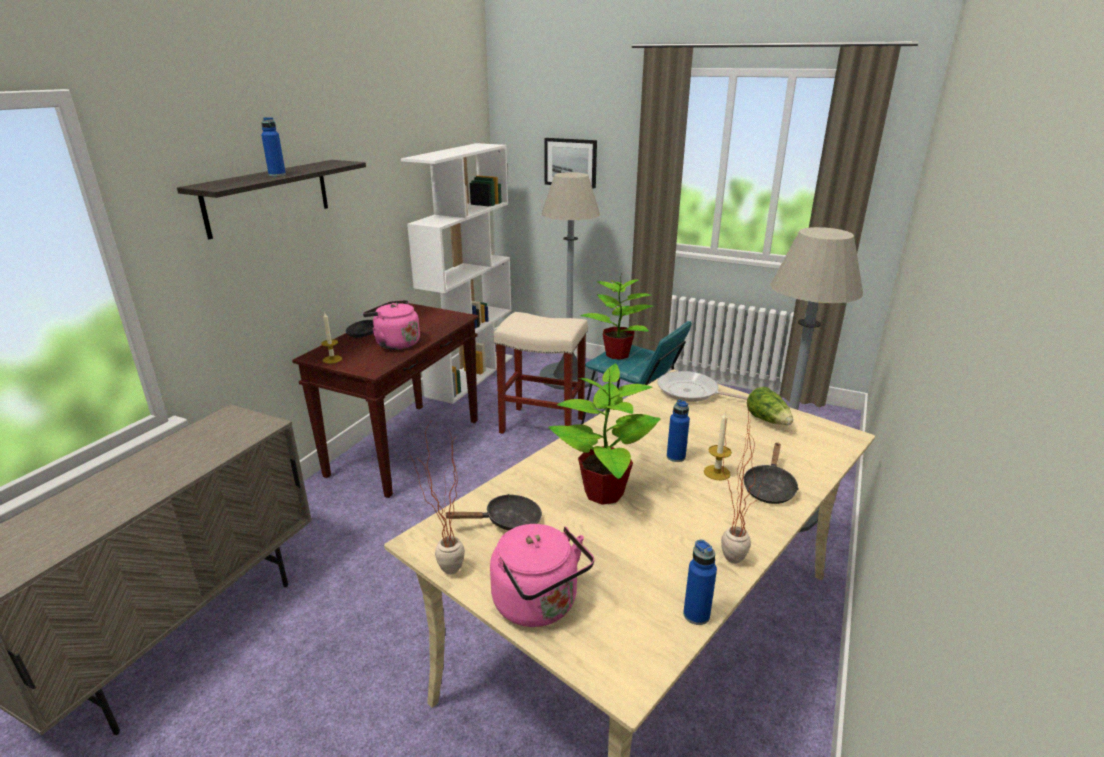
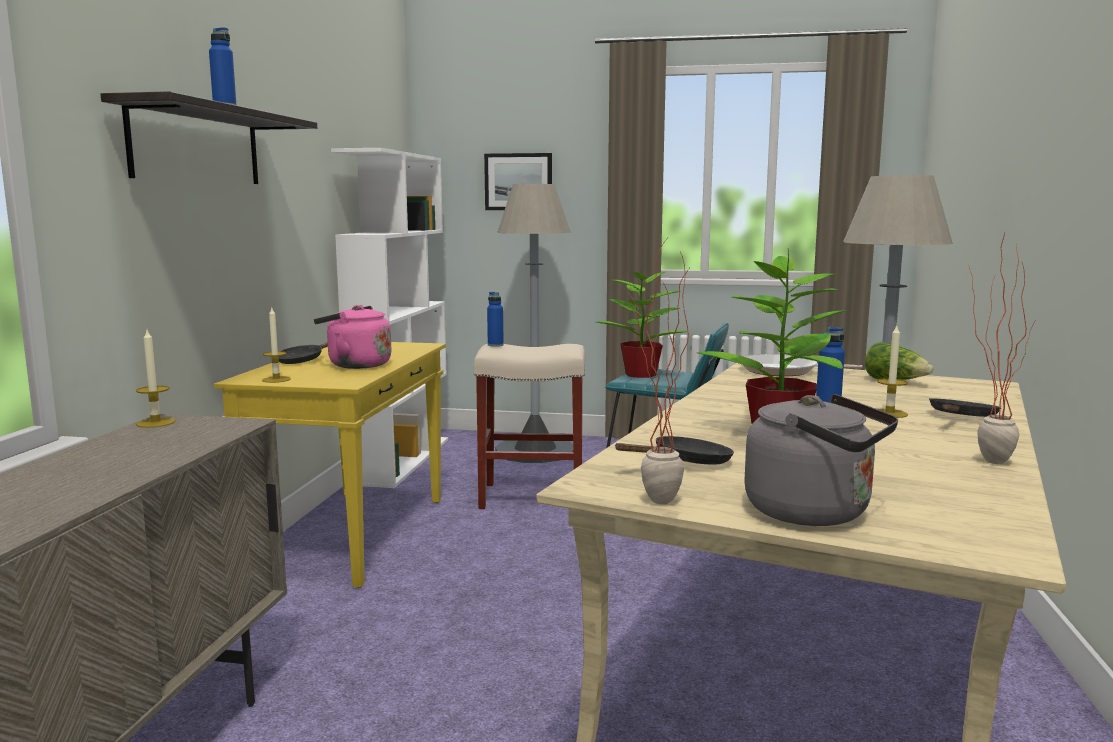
camera: 15 degrees left, 15 degrees down
brown console table [292,303,479,498] -> yellow console table [214,342,446,588]
pink kettle [490,524,594,627] -> grey kettle [744,394,898,526]
blue bottle [683,540,717,625] -> blue bottle moved to [487,292,504,347]
black frying pan [743,442,799,504] -> black frying pan turned 150 degrees counterclockwise [929,398,1001,417]
none -> candle [136,330,175,428]

